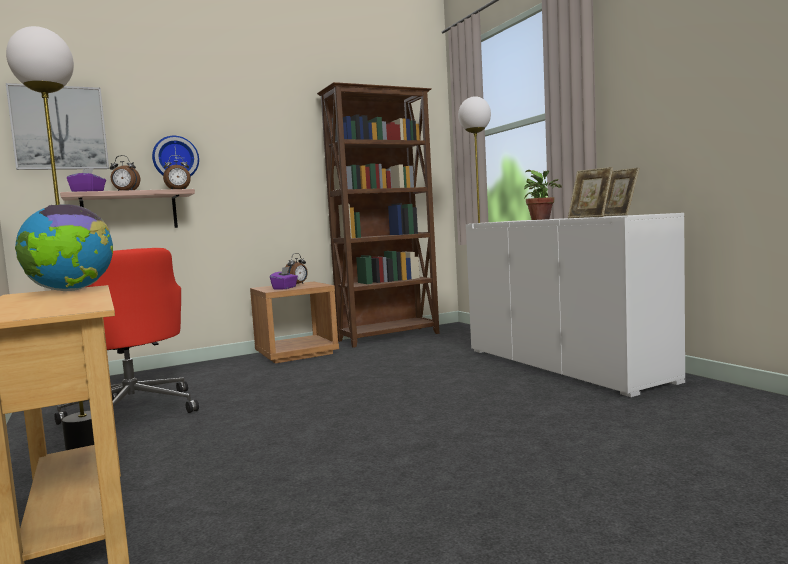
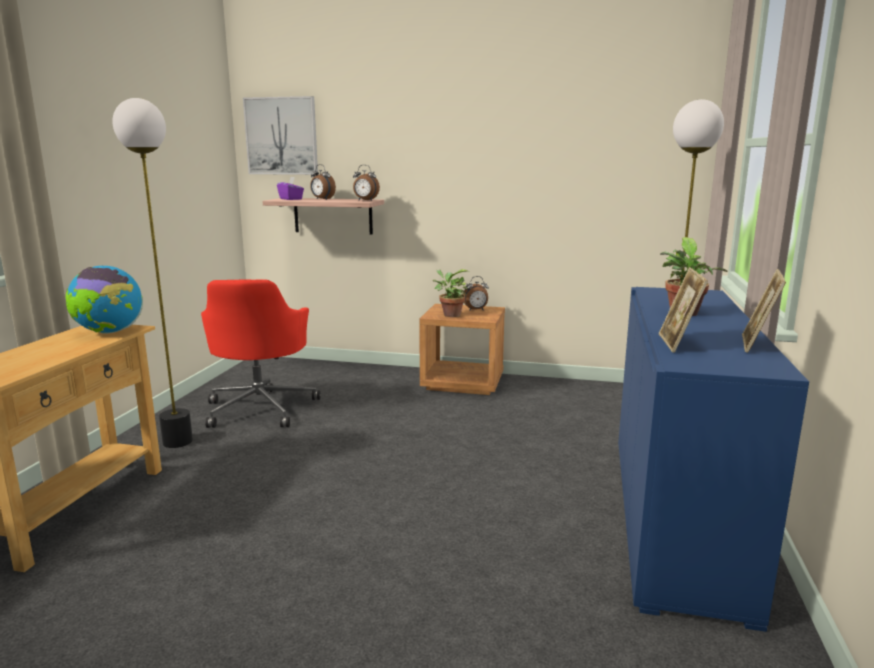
camera: 40 degrees right, 10 degrees up
wall clock [152,136,199,177] -> none
purple tissue box [270,267,298,290] -> potted plant [433,269,469,317]
brown bookcase [317,82,440,348] -> none
white cabinet [466,213,685,397] -> blue cabinet [618,287,809,632]

